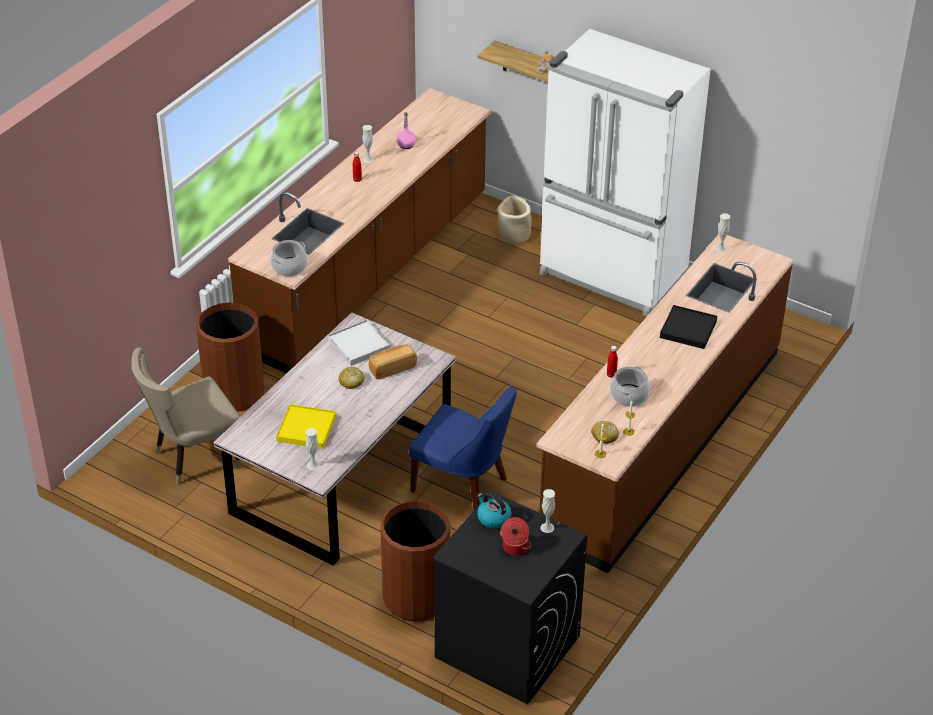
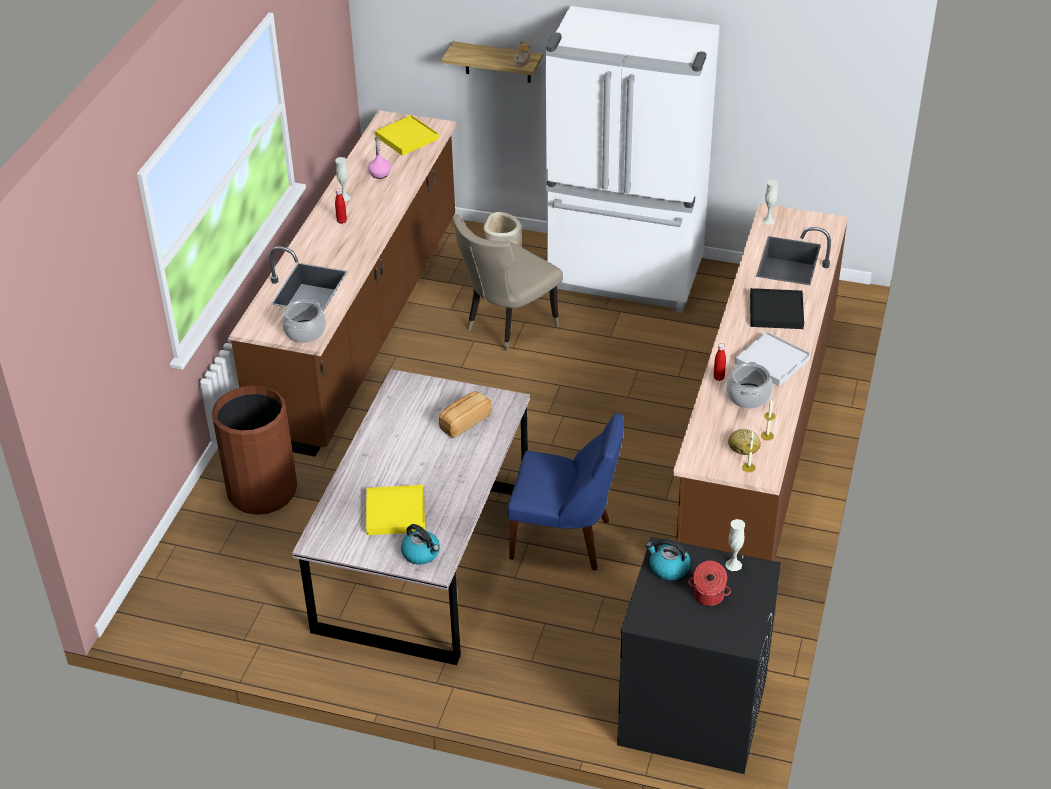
camera: 15 degrees left, 0 degrees up
beige chair [131,348,241,485] -> beige chair moved to [454,214,563,353]
white vase [305,428,320,470] -> kettle [401,524,440,565]
white tray [328,320,390,366] -> white tray moved to [735,331,811,386]
bread [338,367,364,389] -> none
brown trash can [380,501,450,622] -> none
none -> yellow tray [375,115,439,156]

